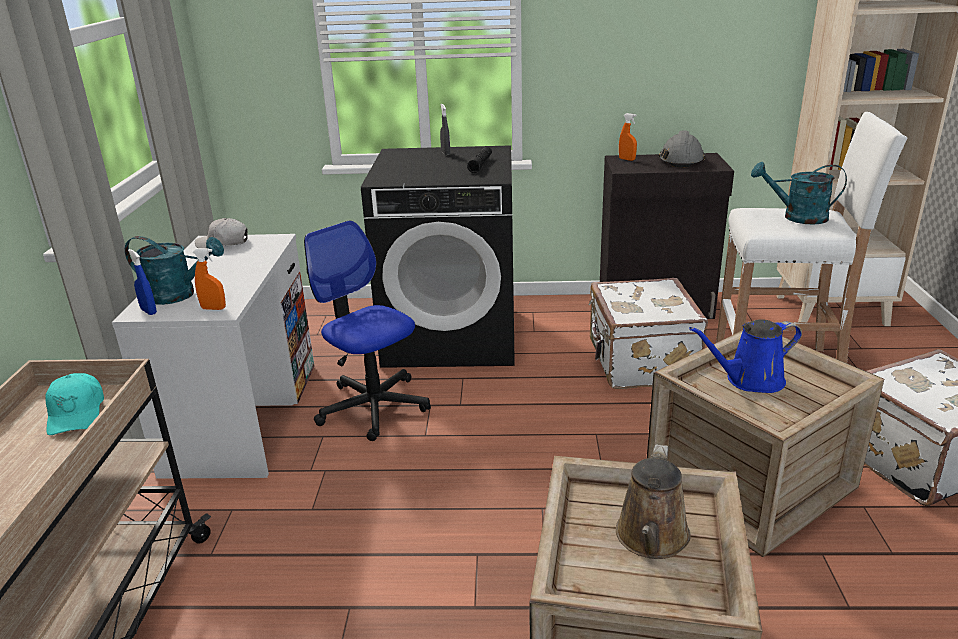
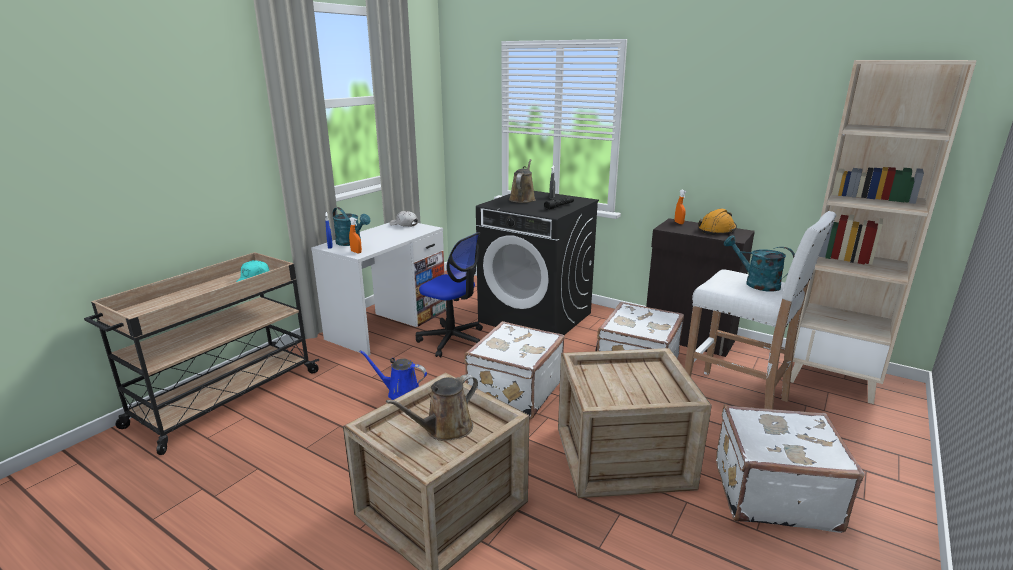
camera: 30 degrees right, 5 degrees down
office chair [304,221,431,441] -> office chair turned 135 degrees clockwise [416,232,483,357]
grey hard hat [659,130,705,167] -> orange hard hat [698,208,737,235]
blue watering can [689,319,802,393] -> blue watering can moved to [359,350,427,400]
none -> white suitcase [464,321,565,419]
none -> brown watering can [509,159,535,203]

